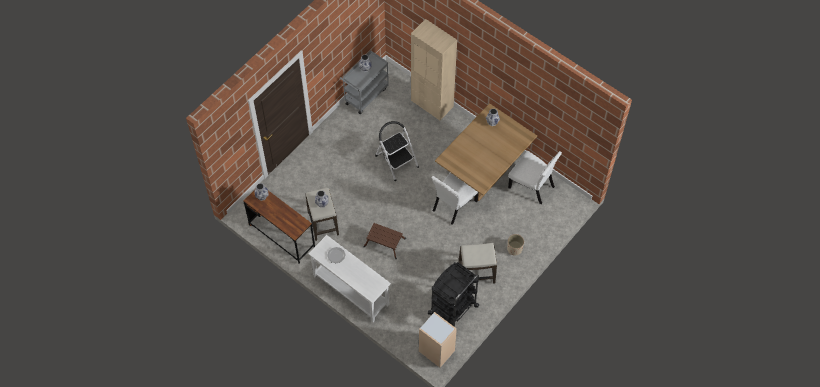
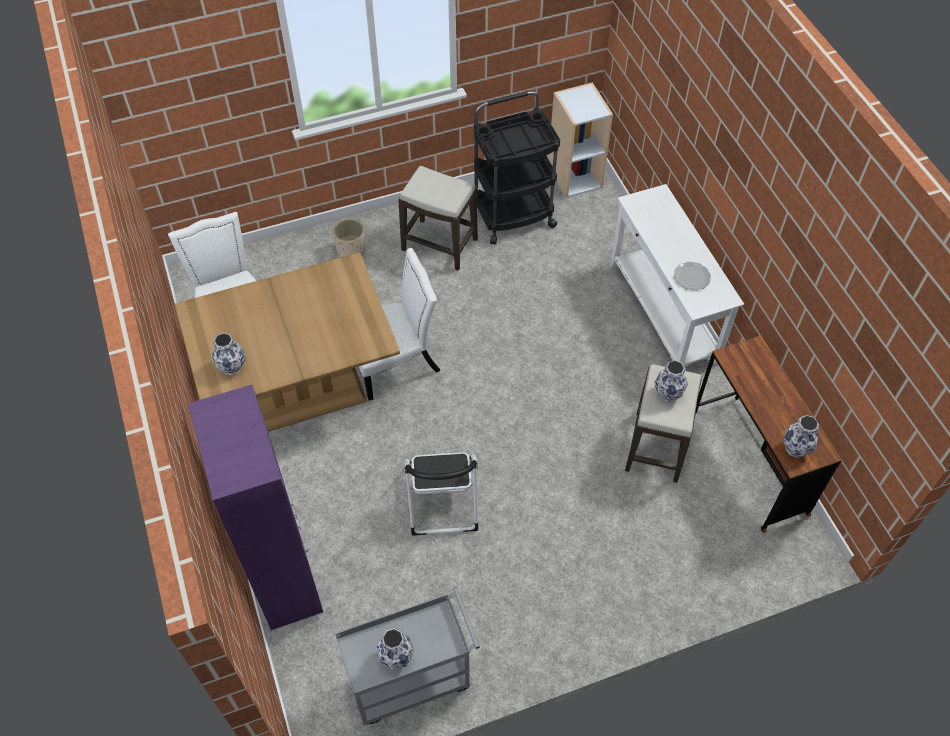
camera: 150 degrees left, 5 degrees down
brown step ladder [363,223,406,259] -> none
beige cabinet [411,19,457,120] -> purple cabinet [188,385,323,630]

